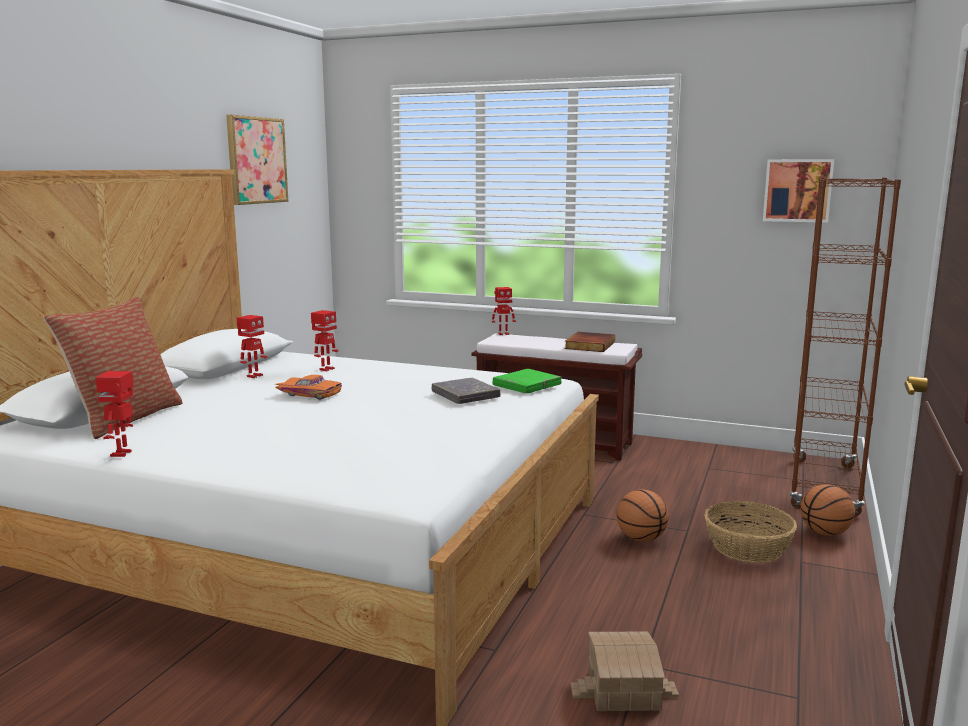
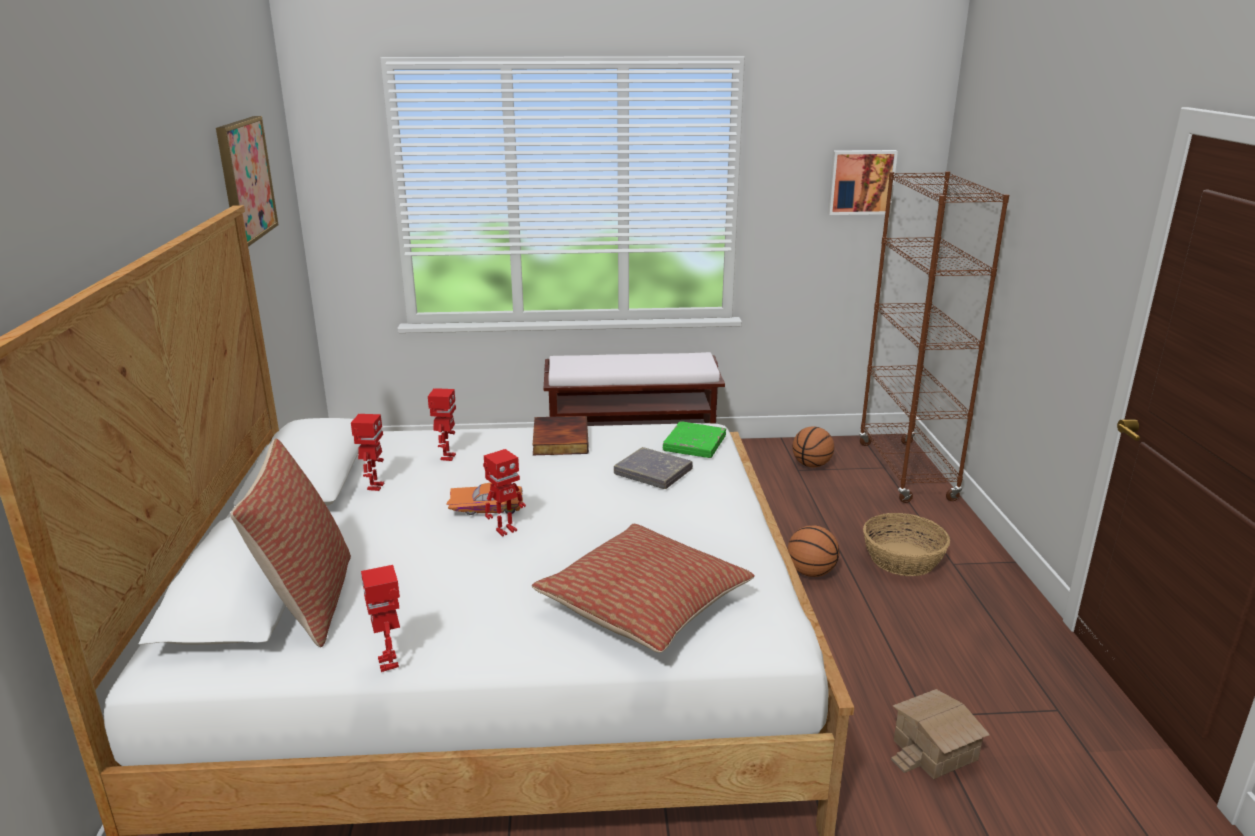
camera: 25 degrees left, 10 degrees up
toy robot [492,287,516,335] -> toy robot moved to [483,449,526,537]
book [564,332,615,352] -> book moved to [533,416,589,455]
basketball [800,484,855,536] -> basketball moved to [792,426,834,467]
none -> pillow [532,524,754,653]

